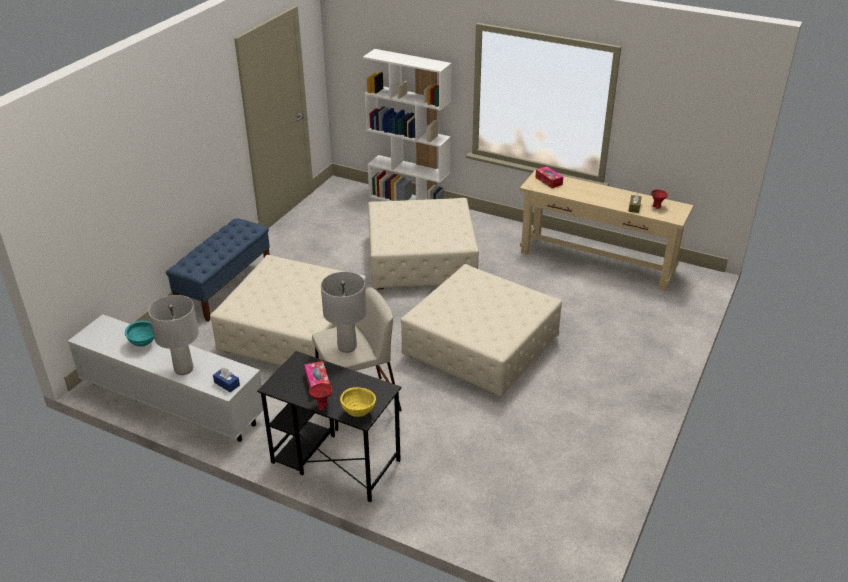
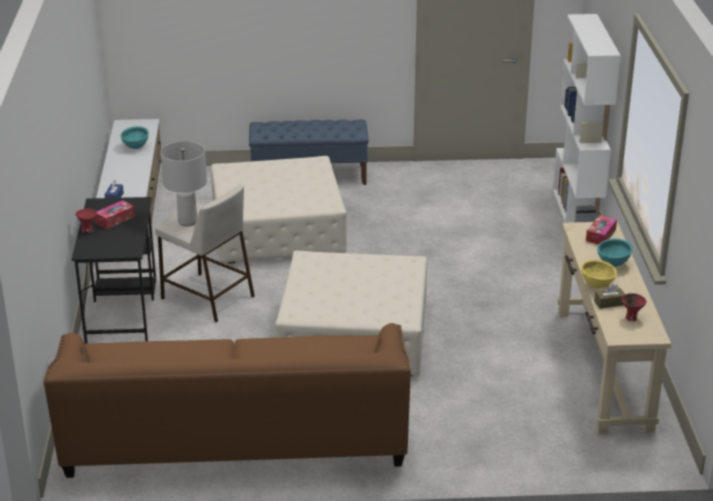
camera: 60 degrees right, 5 degrees down
grey table lamp [148,295,199,375] -> none
yellow bowl [340,387,376,417] -> yellow bowl moved to [581,260,617,289]
beige ottoman [368,198,479,289] -> none
none -> brown sofa [44,323,411,478]
none -> turquoise bowl [597,238,632,267]

